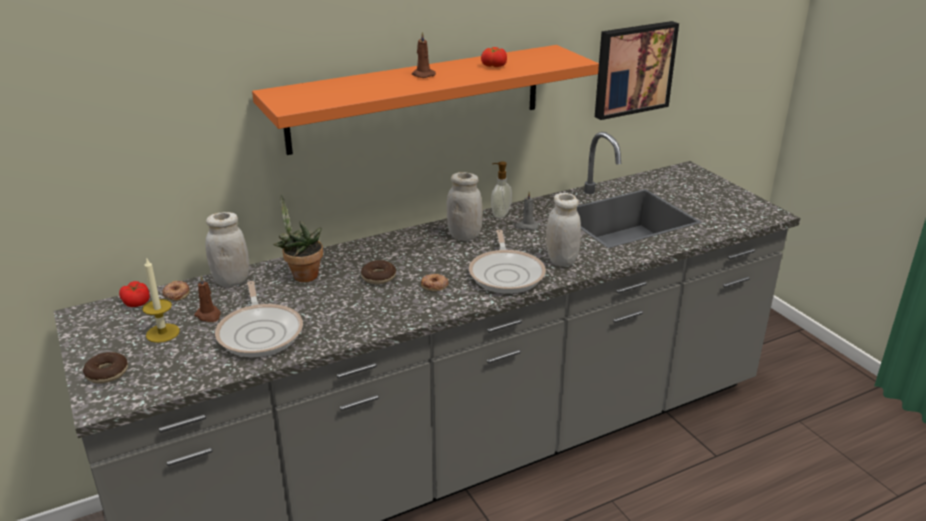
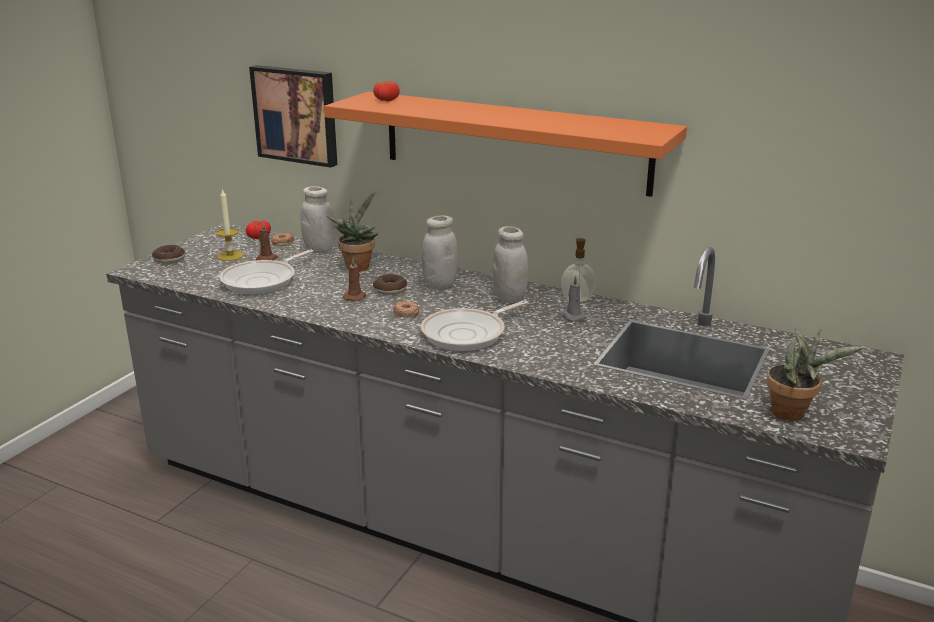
camera: 55 degrees right, 5 degrees down
brown candle [412,31,436,78] -> brown candle moved to [343,258,366,301]
tomato [481,47,507,67] -> tomato moved to [373,82,400,102]
white jar [546,193,581,267] -> white jar moved to [422,215,458,289]
picture [595,21,679,120] -> picture moved to [249,65,337,168]
none -> potted plant [766,328,865,421]

